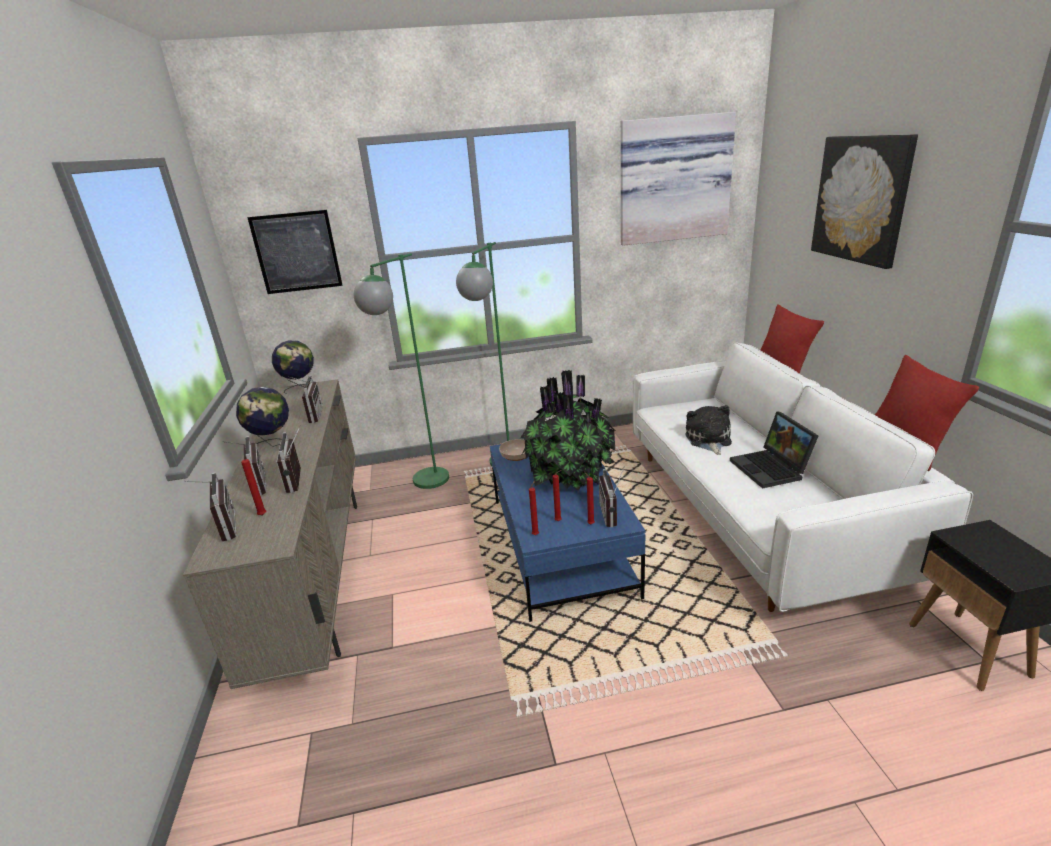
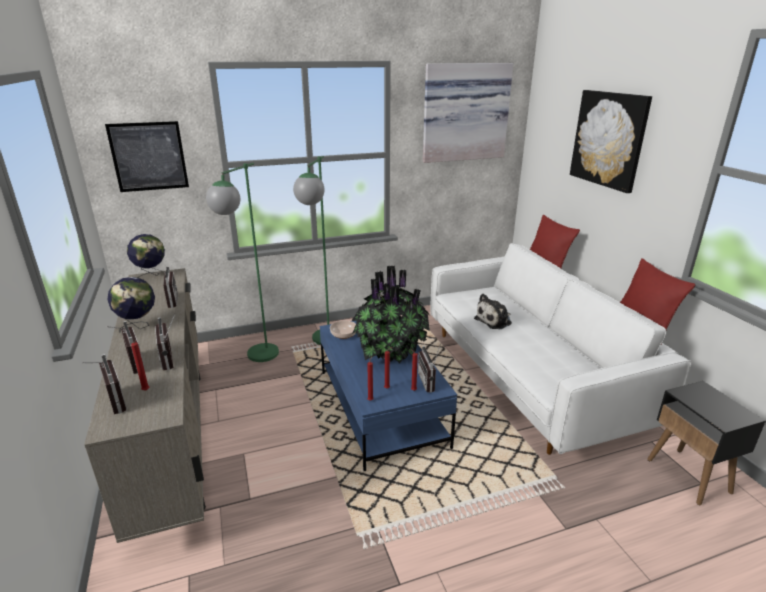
camera: 10 degrees left, 0 degrees up
plush toy [686,405,732,455] -> plush toy turned 120 degrees counterclockwise [474,293,512,329]
laptop [730,411,818,489] -> none

